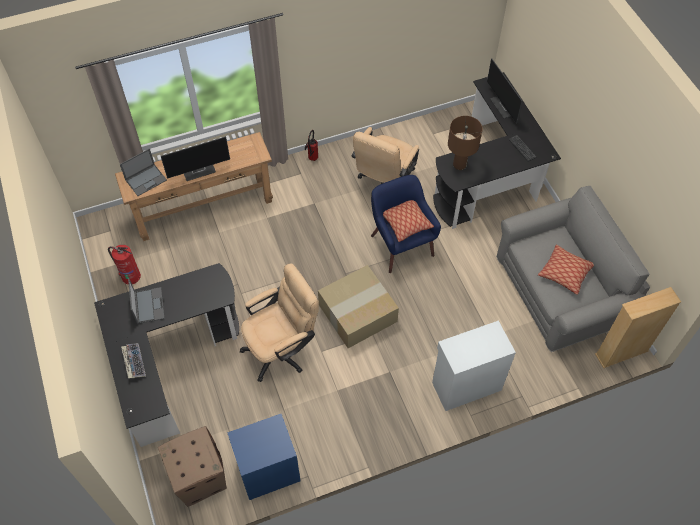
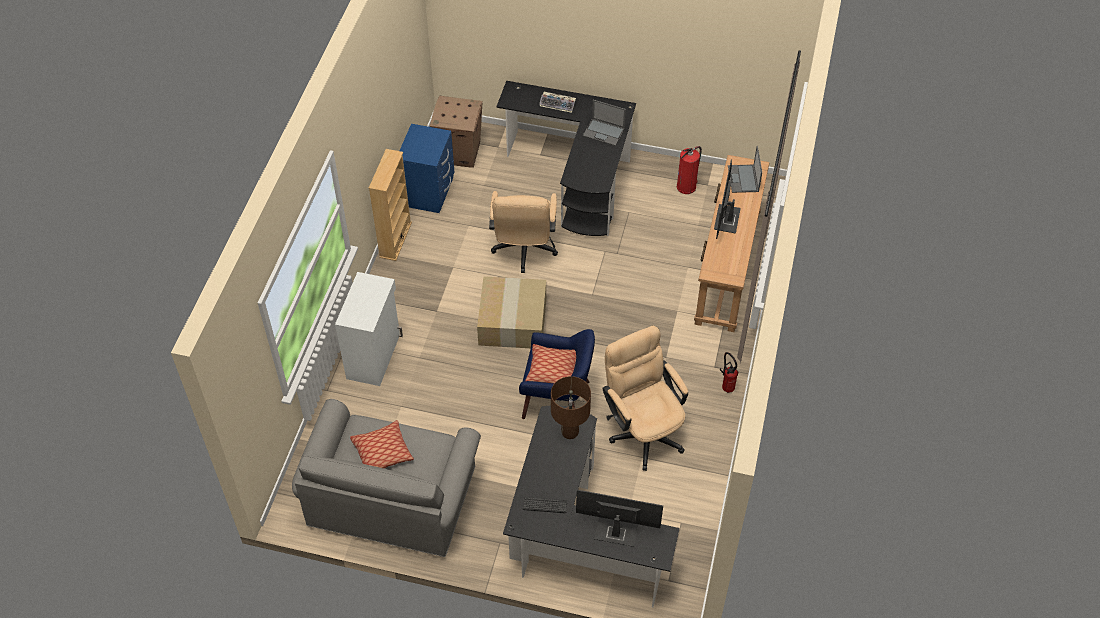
camera: 125 degrees right, 5 degrees down
beige bookcase [595,287,681,368] -> beige bookcase moved to [369,149,412,261]

